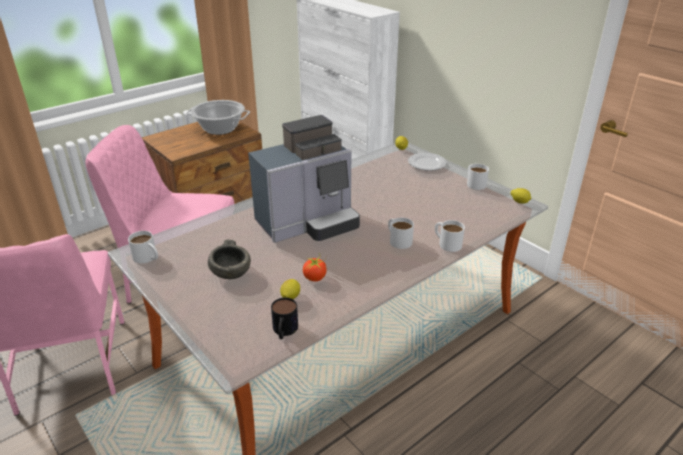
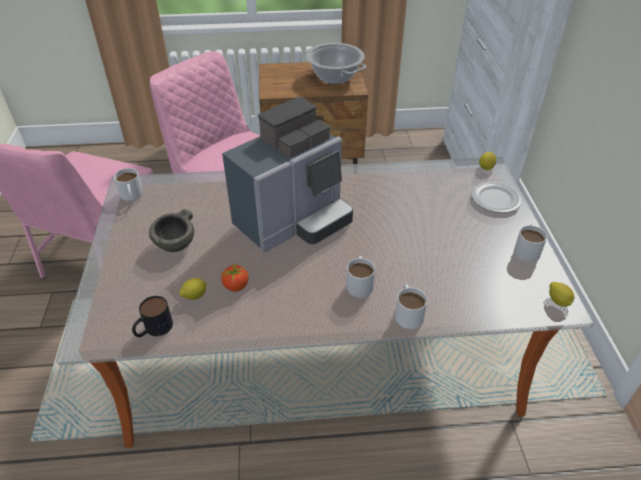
camera: 35 degrees right, 10 degrees up
coffee machine [248,115,360,243] -> coffee machine turned 45 degrees counterclockwise [222,97,353,253]

